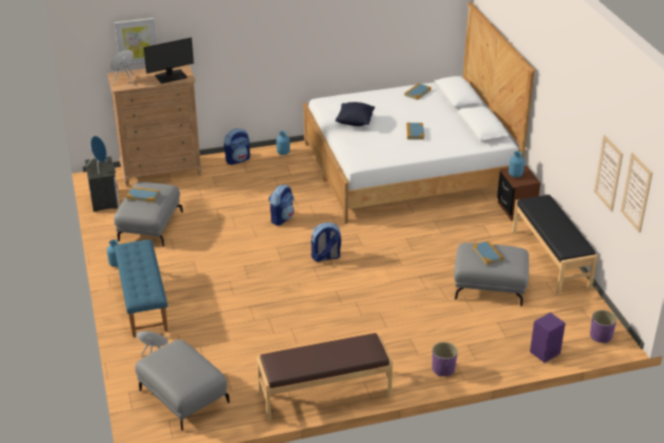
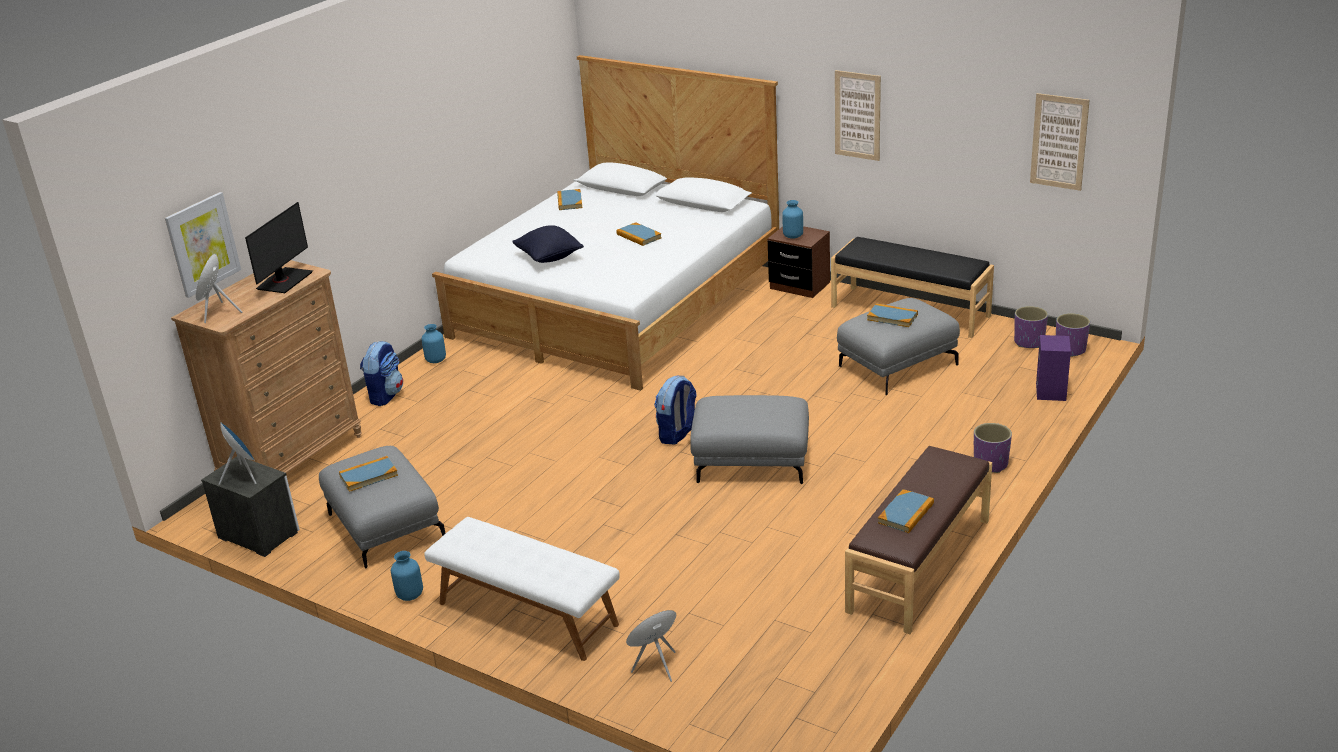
camera: 40 degrees left, 5 degrees down
blue bench [114,239,168,338] -> white bench [424,517,620,661]
grey ottoman [135,339,230,430] -> grey ottoman moved to [691,395,809,484]
backpack [269,185,294,226] -> none
picture [594,135,623,212] -> picture moved to [835,70,881,161]
none -> book [878,489,934,533]
none -> purple planter [1014,306,1048,348]

